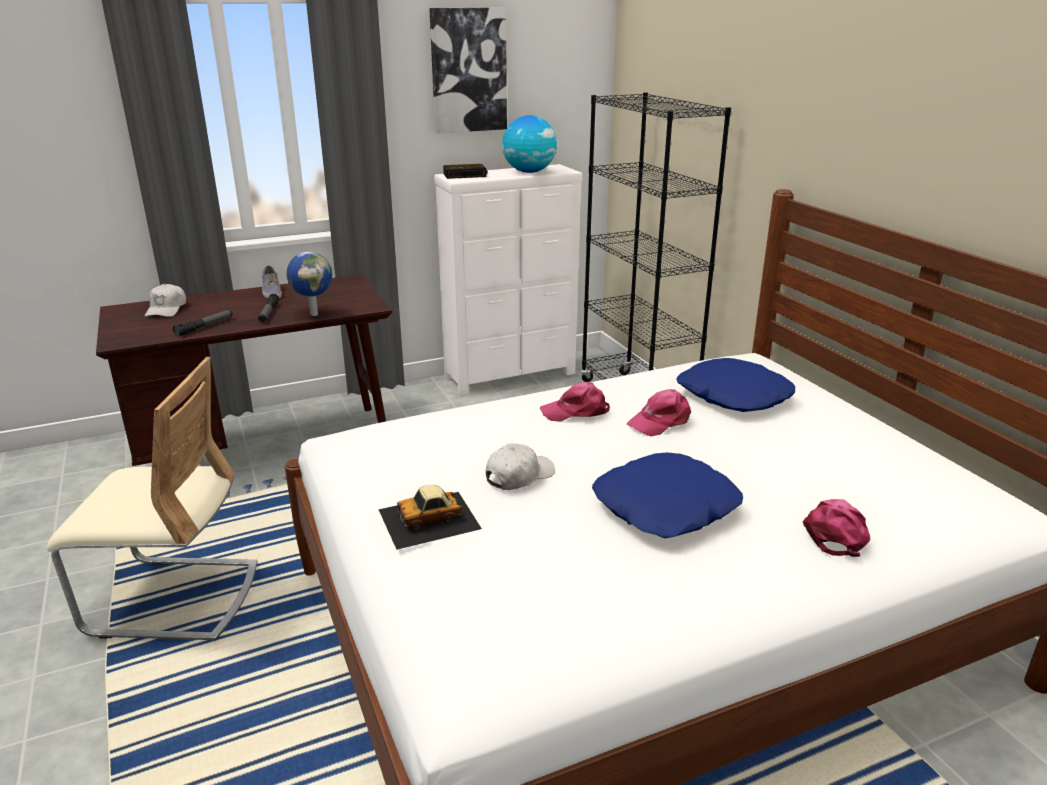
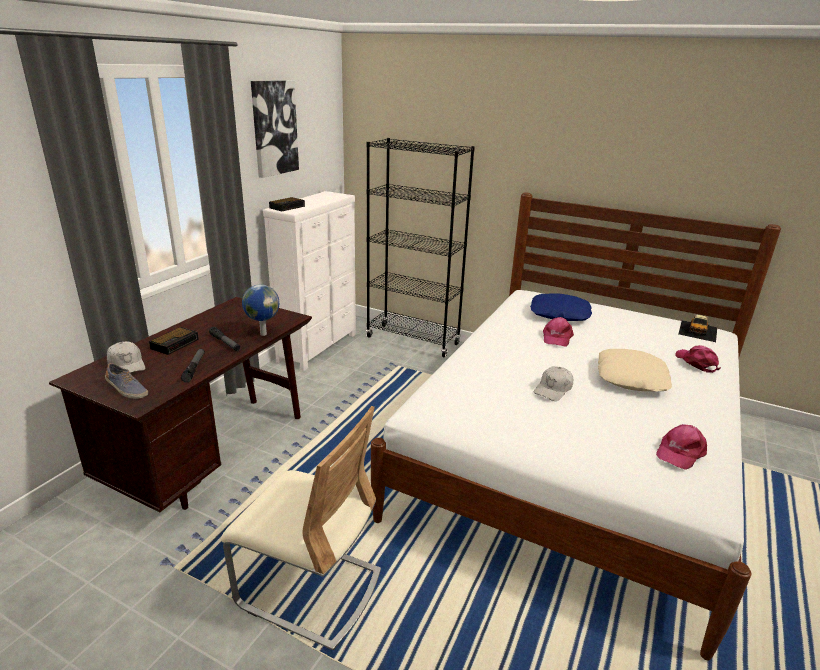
camera: 40 degrees left, 0 degrees up
beige chair [47,357,257,640] -> beige chair turned 60 degrees clockwise [221,406,381,650]
shoe [262,265,282,298] -> shoe moved to [105,363,148,399]
toy car [379,485,482,550] -> toy car moved to [679,315,717,342]
white cap [485,443,555,490] -> white cap turned 150 degrees counterclockwise [534,366,573,401]
globe [502,115,557,173] -> none
pink cap [540,382,610,422] -> pink cap moved to [656,424,707,470]
blue pillow [592,452,743,538] -> beige pillow [598,349,672,392]
none -> alarm clock [149,327,199,355]

